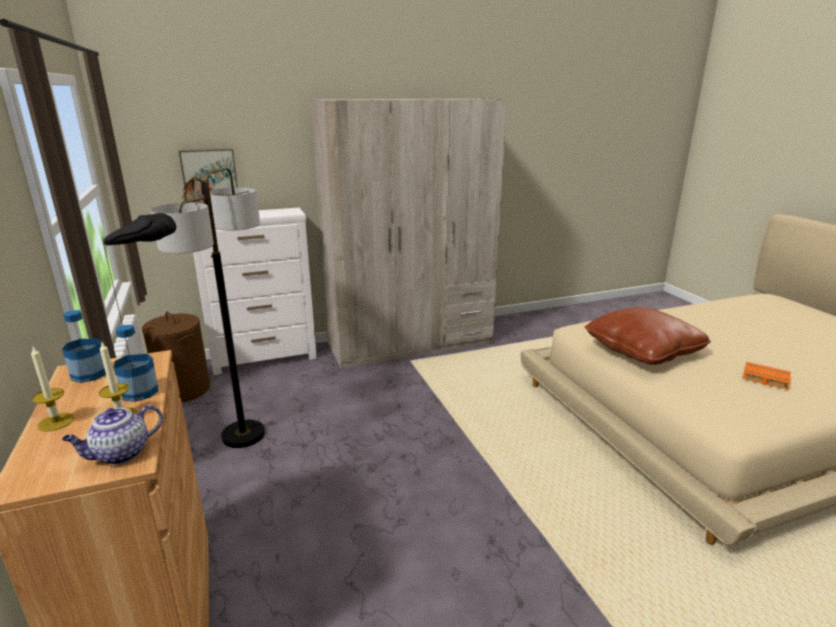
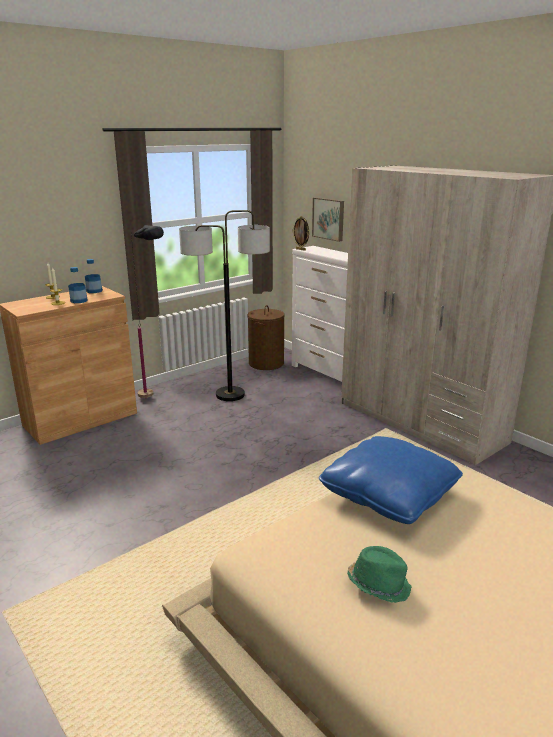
camera: 70 degrees right, 0 degrees up
teapot [62,405,163,465] -> none
brown pillow [585,307,711,365] -> blue pillow [319,436,463,524]
orange book [742,362,791,389] -> green hat [347,546,412,603]

